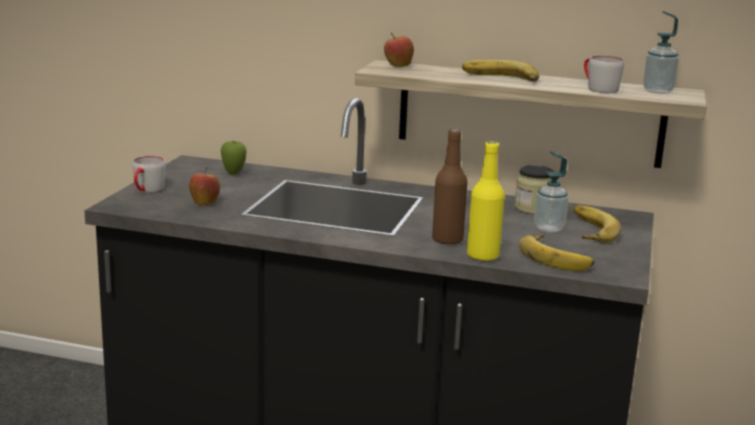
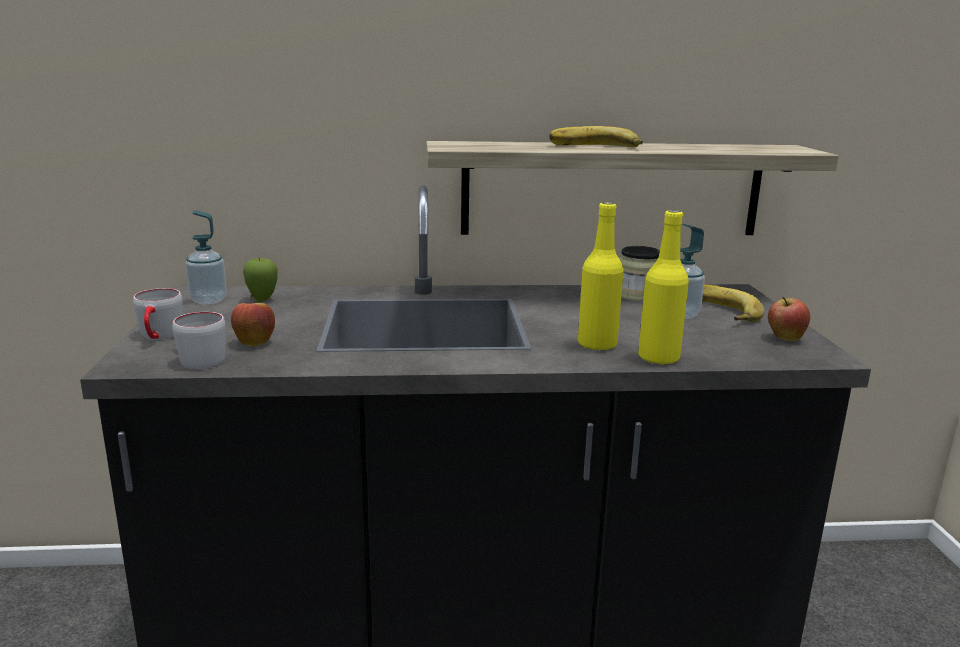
camera: 20 degrees left, 0 degrees up
apple [384,33,414,67] -> apple moved to [768,297,810,341]
brown bottle [432,129,468,244] -> yellow bottle [578,202,624,351]
banana [519,234,594,271] -> none
grey mug [584,56,624,93] -> grey mug moved to [172,312,226,369]
soap dispenser [643,11,679,94] -> soap dispenser moved to [186,210,227,304]

